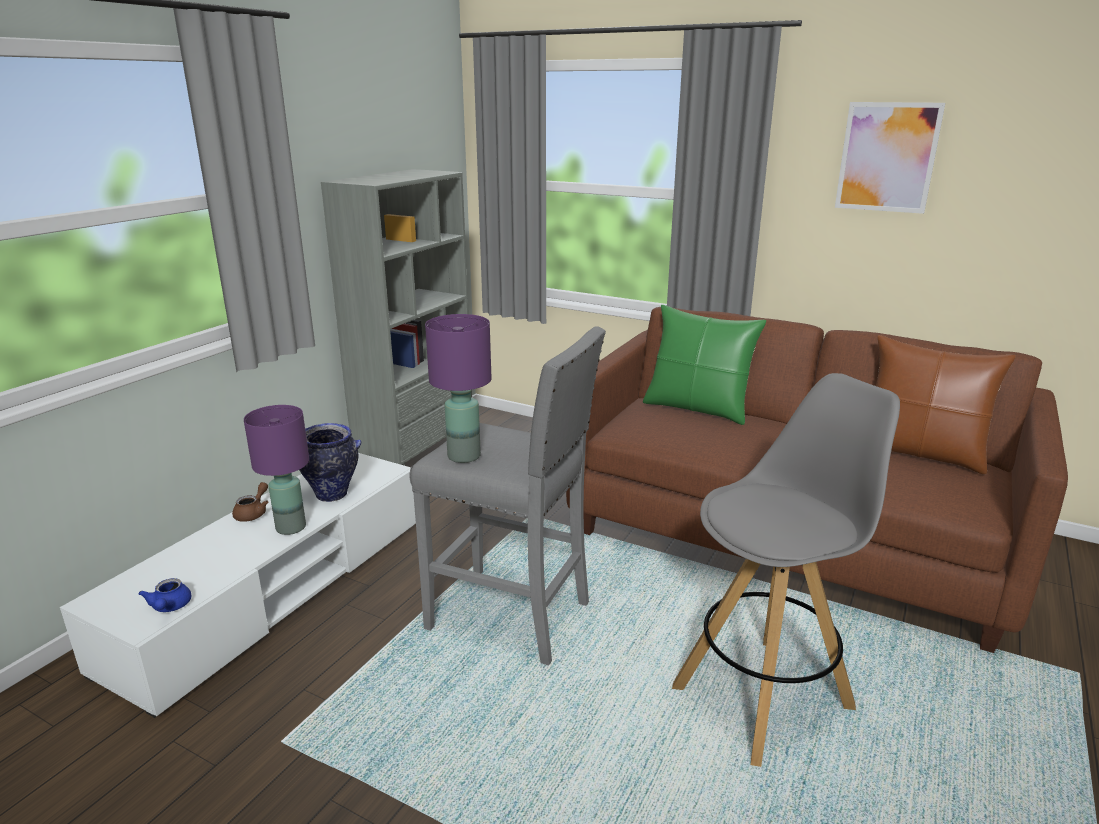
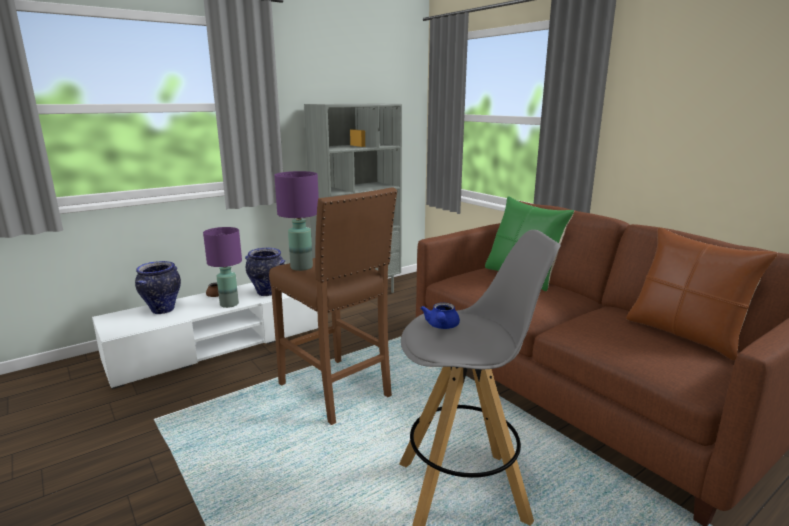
camera: 25 degrees right, 5 degrees down
blue teapot [138,578,191,612] -> blue teapot moved to [420,302,460,329]
grey stool [409,326,606,666] -> brown stool [269,187,397,425]
picture [835,102,945,214] -> none
none -> vase [135,261,181,314]

